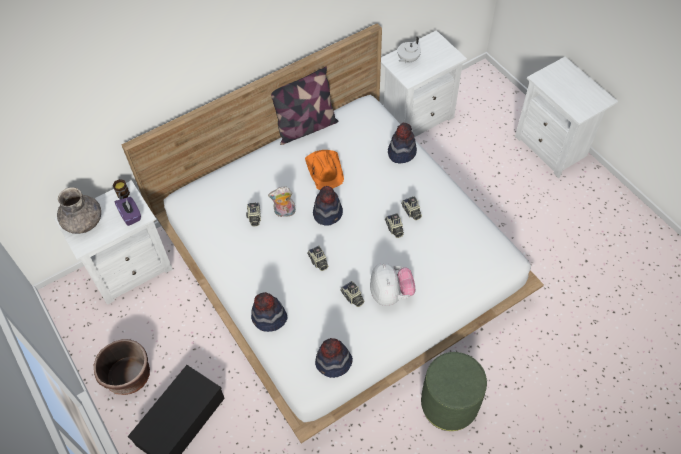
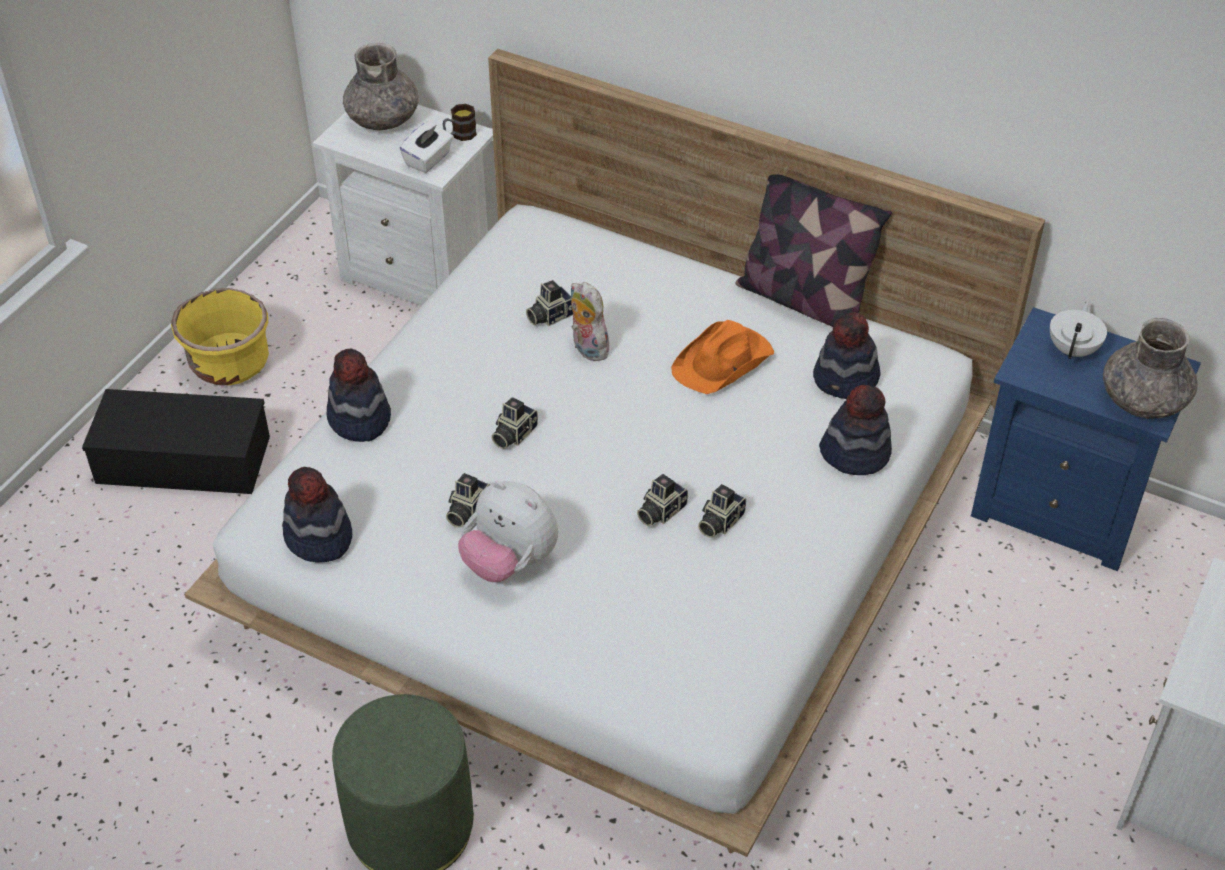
camera: 60 degrees right, 10 degrees down
brown planter [94,339,150,395] -> yellow planter [171,288,269,385]
purple tissue box [115,197,141,226] -> white tissue box [399,121,453,173]
hat [313,186,343,226] -> hat moved to [813,312,881,399]
plush toy [370,262,415,306] -> plush toy turned 75 degrees clockwise [458,481,558,582]
white nightstand [381,30,467,137] -> blue nightstand [971,307,1201,571]
white teapot [397,36,421,63] -> white teapot turned 105 degrees clockwise [1050,301,1107,359]
none -> grey vase [1103,318,1198,419]

